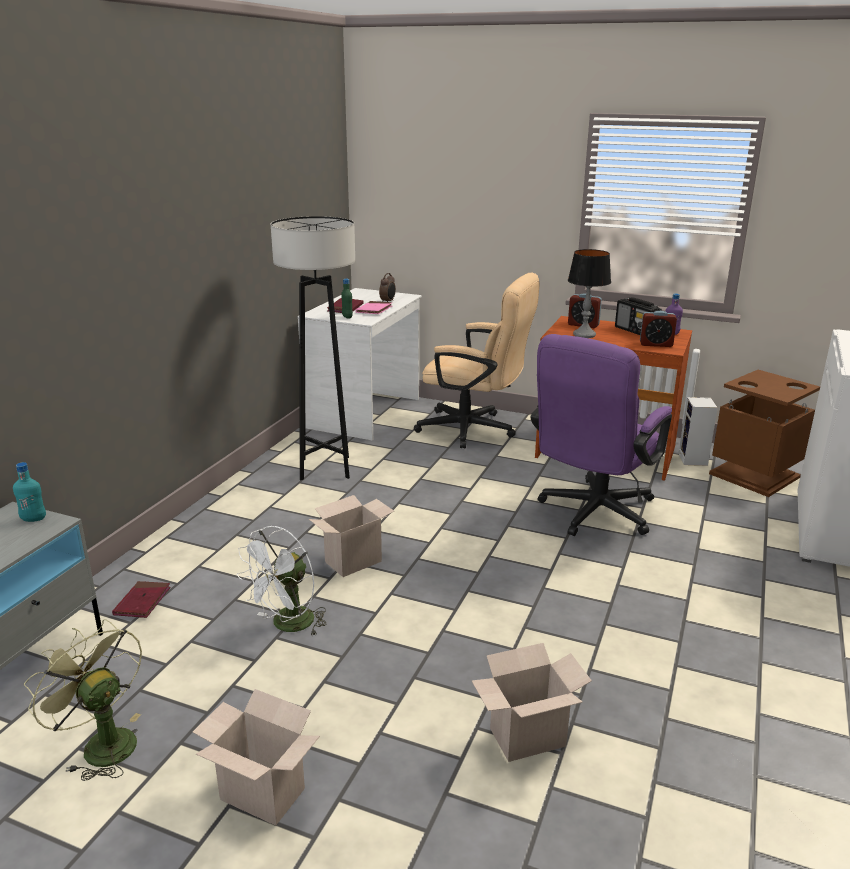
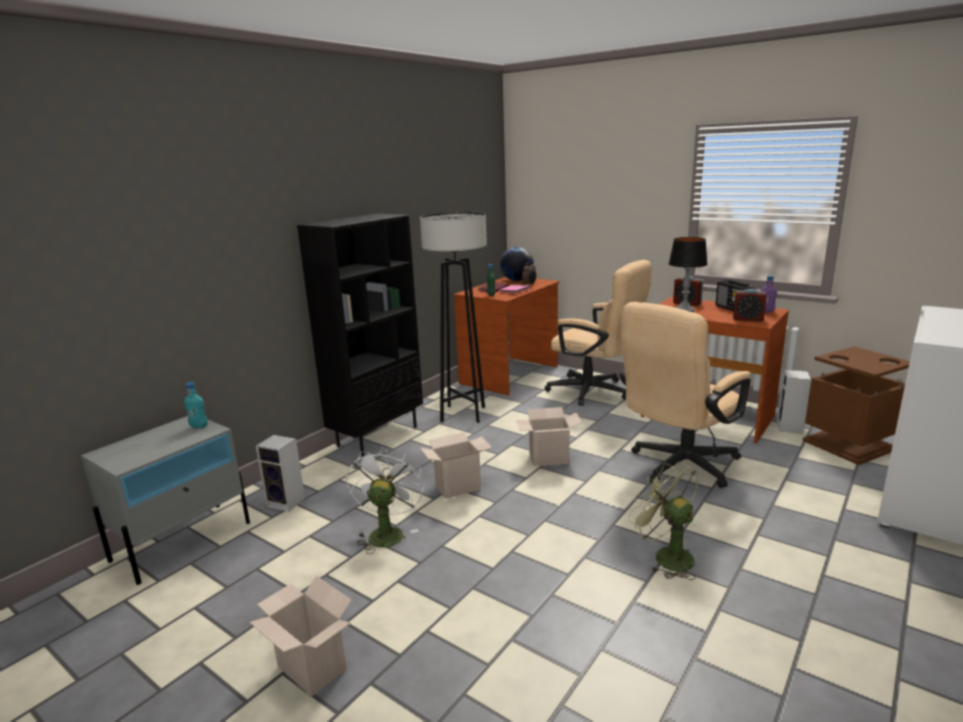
camera: 15 degrees right, 5 degrees down
green fan [24,619,142,781] -> green fan moved to [628,462,698,580]
red book [112,581,171,618] -> speaker [256,435,305,512]
white fan [237,526,327,636] -> white fan turned 135 degrees clockwise [346,446,424,554]
white desk [298,288,422,440] -> brown desk [454,277,560,396]
cardboard box [472,643,592,762] -> cardboard box moved to [516,407,582,466]
purple office chair [531,334,672,536] -> beige office chair [619,302,751,488]
none -> black bookcase [297,214,423,456]
none -> globe [500,247,534,281]

